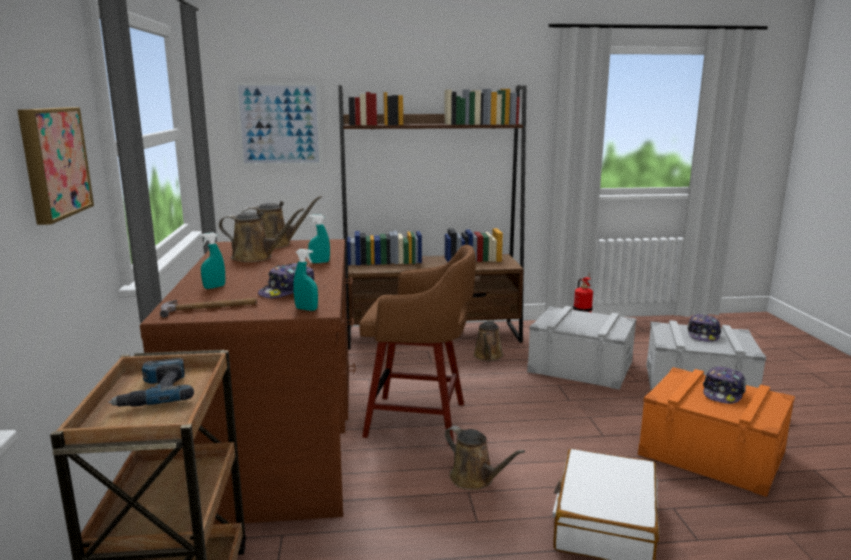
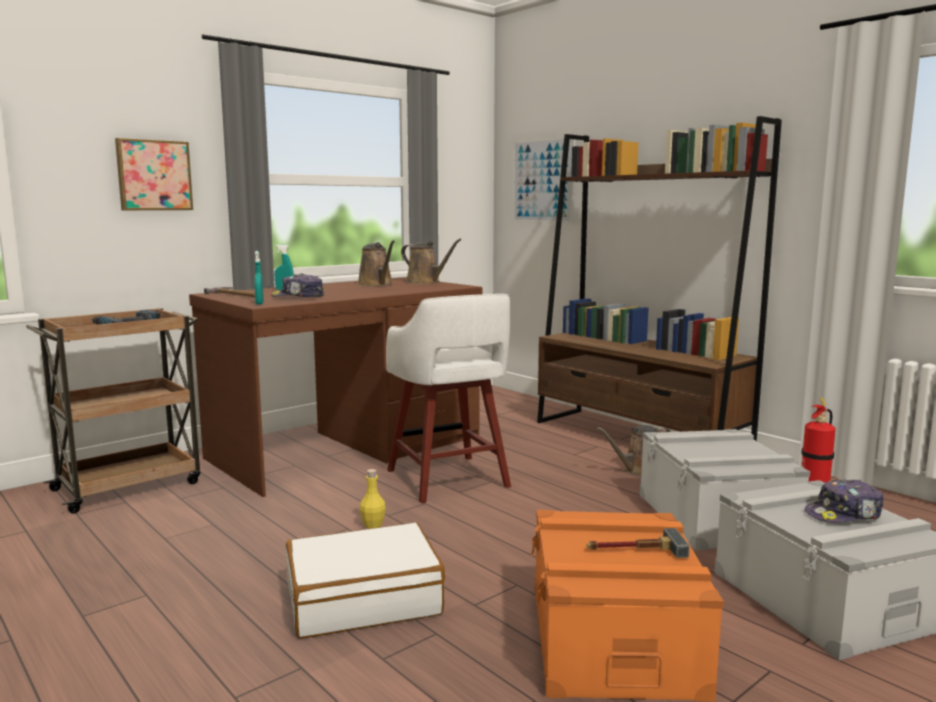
camera: 55 degrees right, 5 degrees down
turquoise spray bottle [308,215,330,263] -> none
brown stool [359,245,476,445] -> white stool [386,294,511,503]
brown watering can [445,426,525,490] -> yellow bottle [360,469,386,529]
cap [703,366,746,404] -> hammer [586,528,690,558]

